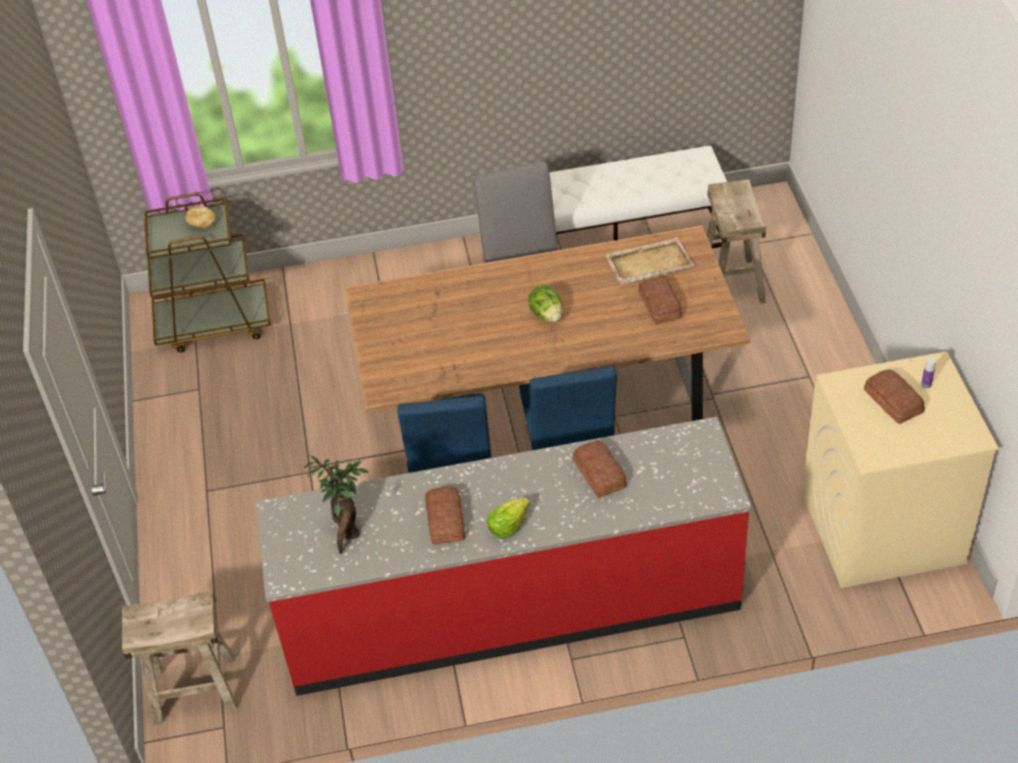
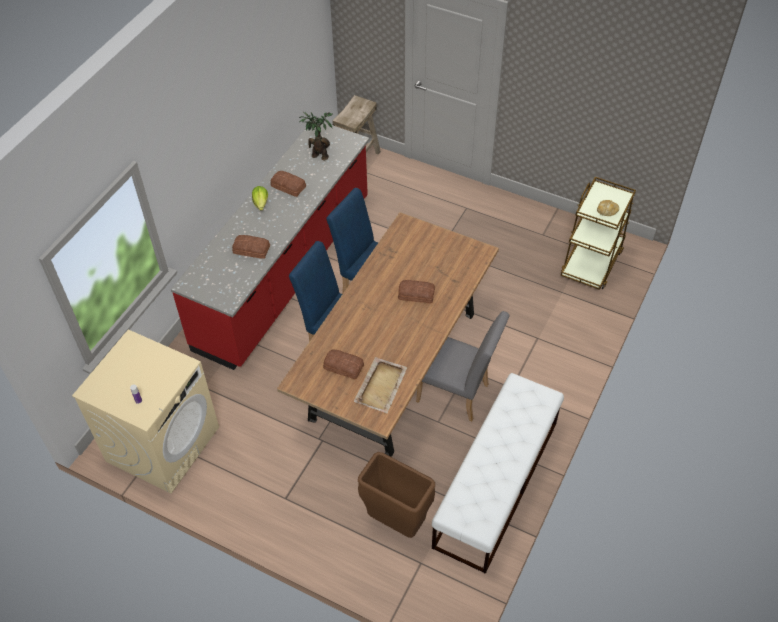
camera: 125 degrees right, 5 degrees up
lettuce [528,285,563,322] -> none
beige stool [706,179,766,304] -> brown trash can [358,452,435,538]
bread [864,370,925,424] -> bread moved to [398,280,435,303]

